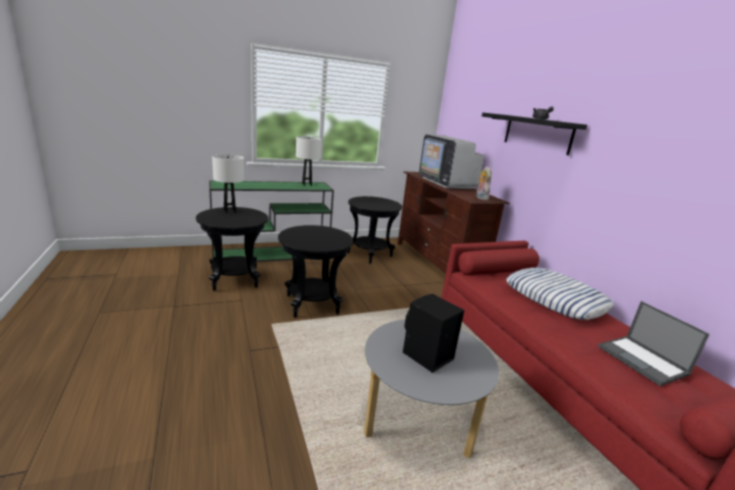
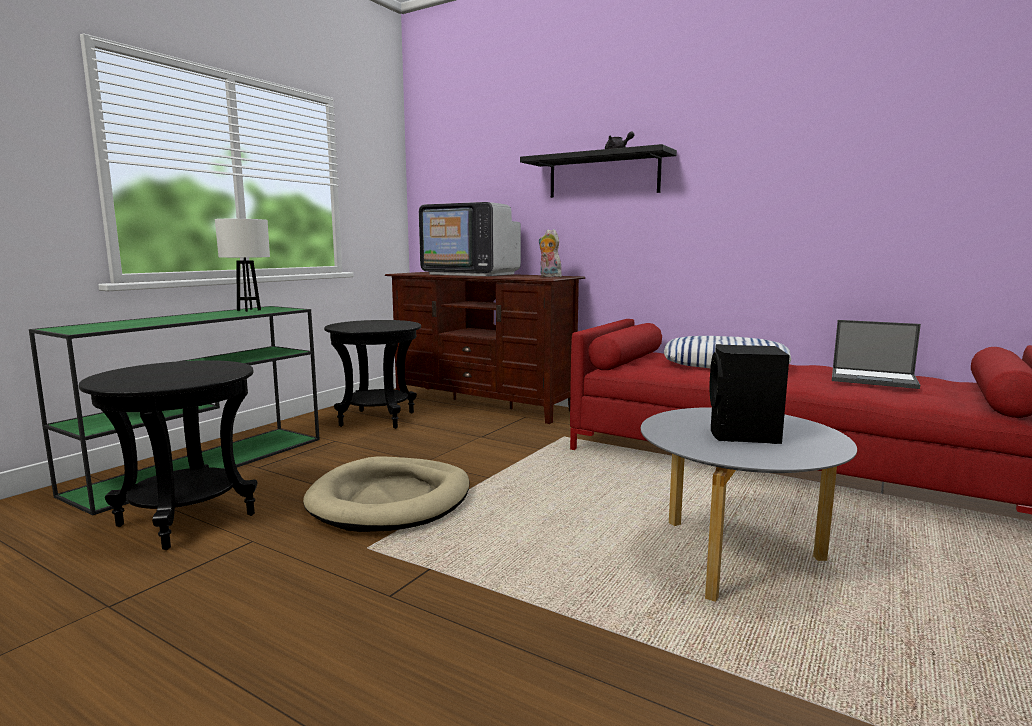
camera: 35 degrees left, 10 degrees down
white table lamp [212,154,244,213] -> none
black side table [278,225,353,318] -> beige dog bed [303,456,469,532]

